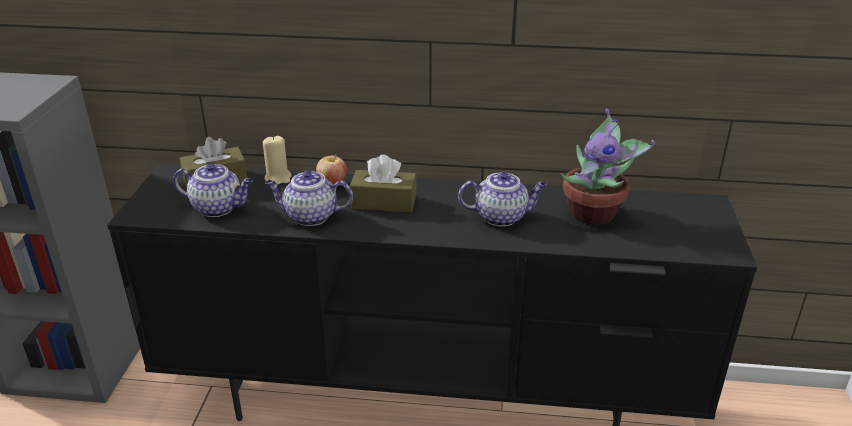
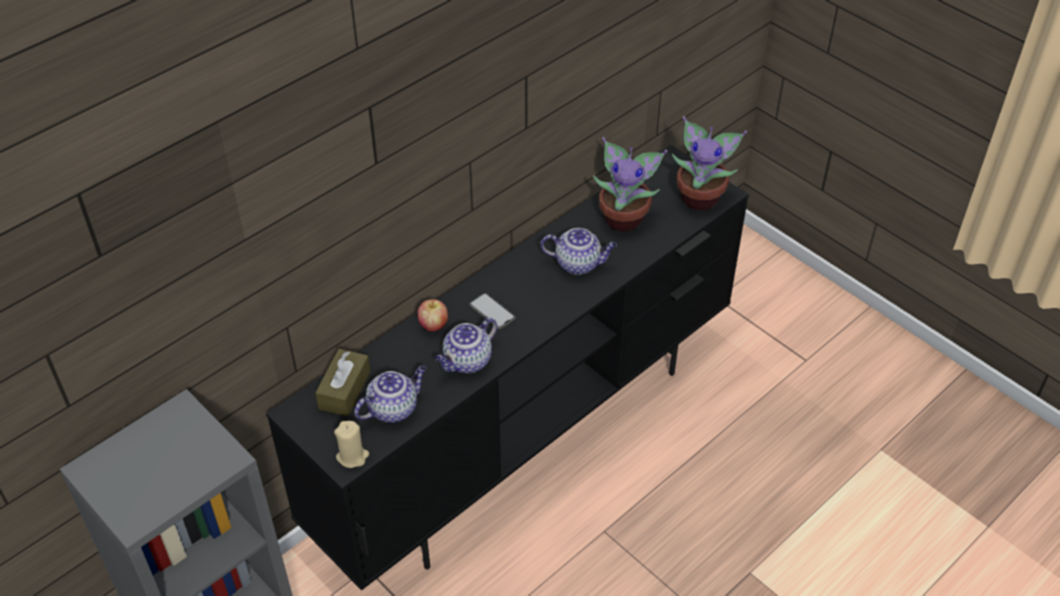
camera: 50 degrees left, 15 degrees up
beige candle [263,135,292,185] -> beige candle moved to [334,421,369,468]
brown tissue box [350,155,417,212] -> phone [469,293,515,329]
teapot [458,172,547,226] -> teapot turned 60 degrees clockwise [541,228,617,275]
none -> potted plant [672,116,747,210]

